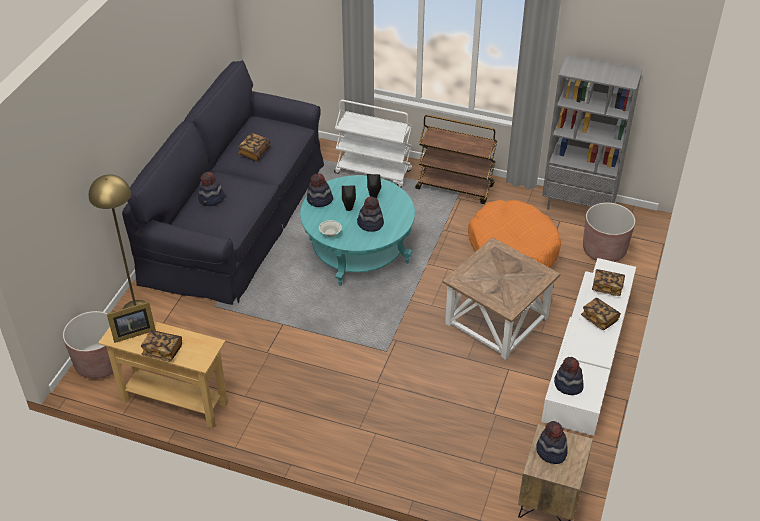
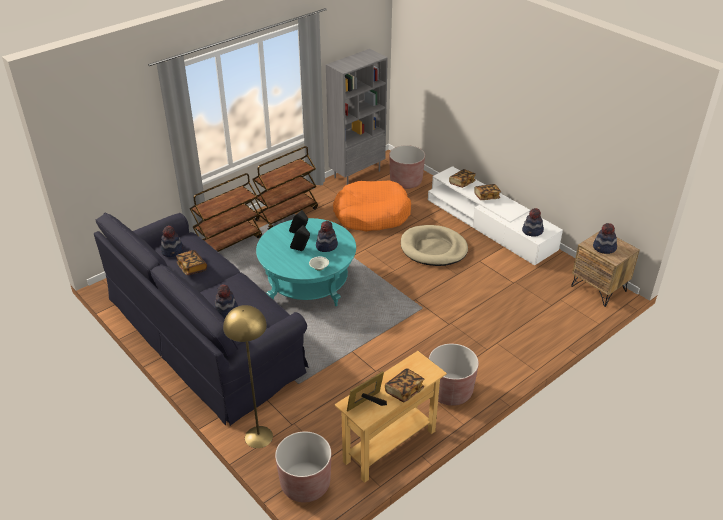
camera: 60 degrees left, 5 degrees down
picture frame [107,302,156,343] -> picture frame turned 135 degrees counterclockwise [347,371,387,411]
hat [307,173,333,207] -> hat moved to [161,225,184,257]
white cart [334,100,412,188] -> brown cart [189,173,262,252]
brown side table [442,237,560,360] -> beige dog bed [401,225,468,266]
none -> brown planter [429,344,479,406]

